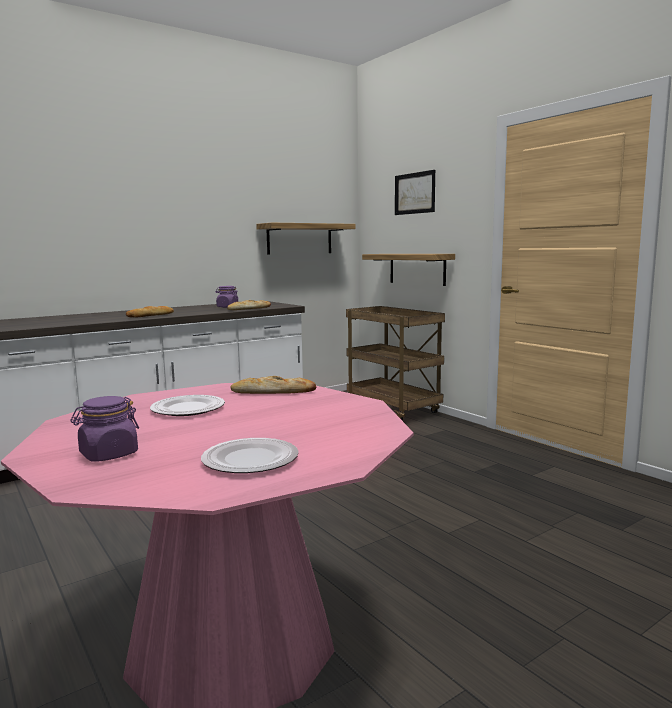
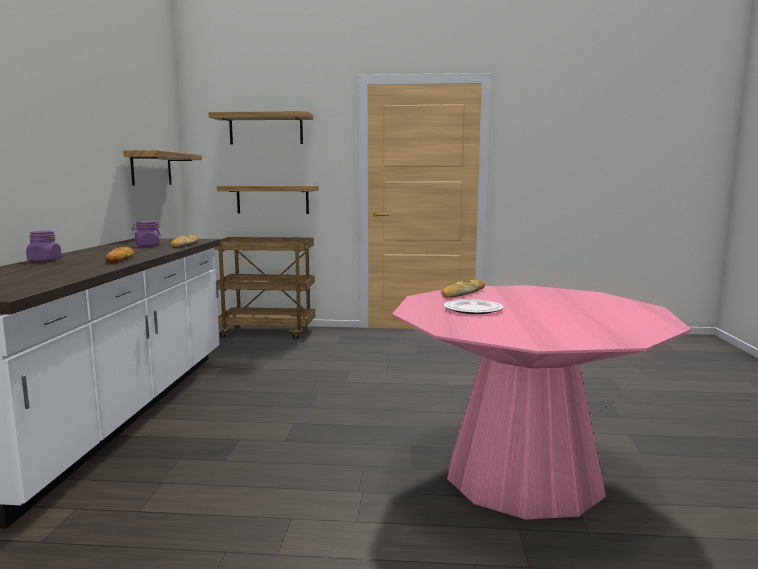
camera: 50 degrees left, 0 degrees up
purple jar [70,396,139,462] -> purple jar moved to [26,231,62,262]
plate [201,438,299,473] -> none
picture [395,170,435,215] -> shelf [208,111,313,144]

